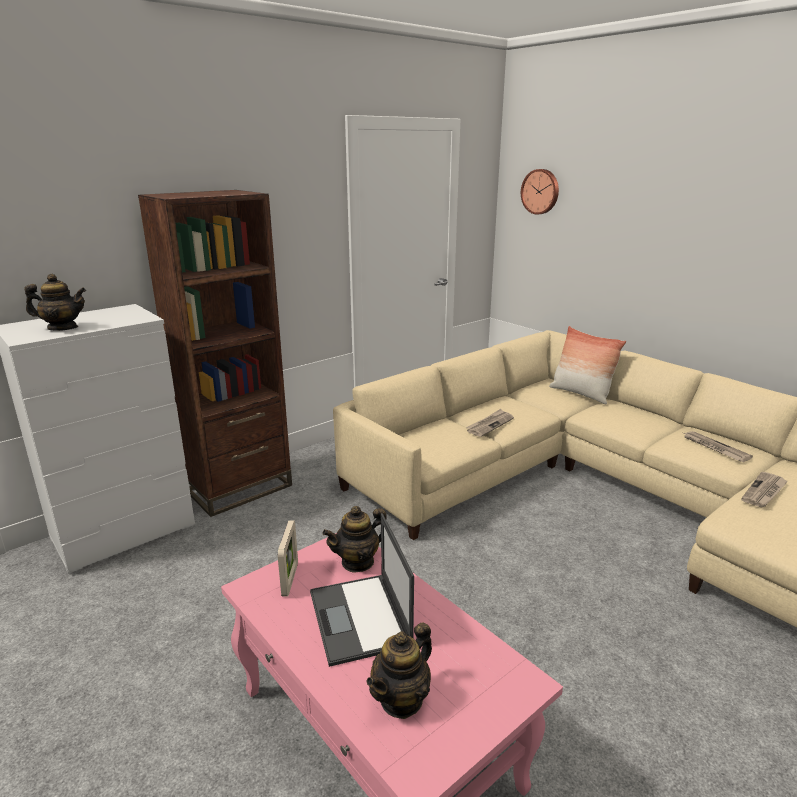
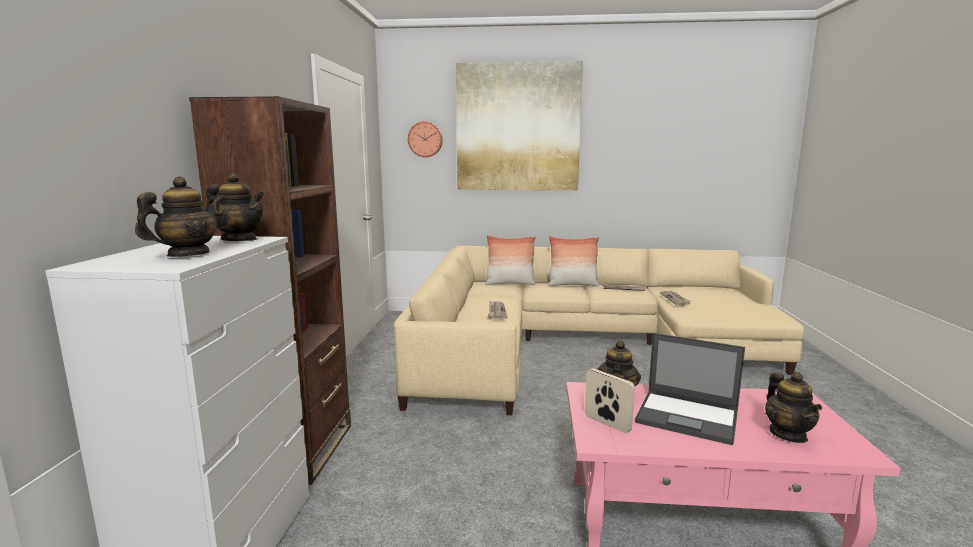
camera: 45 degrees left, 10 degrees down
none -> teapot [206,173,265,241]
none -> picture [456,61,583,190]
none -> pillow [548,236,600,287]

